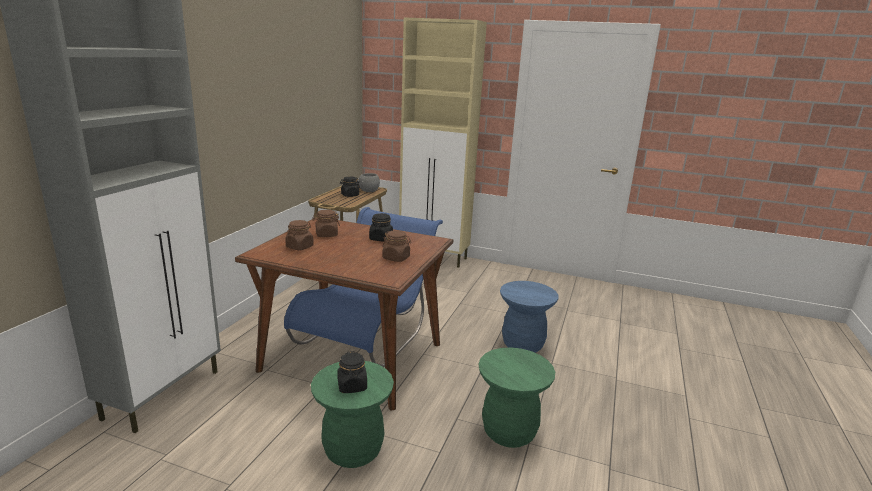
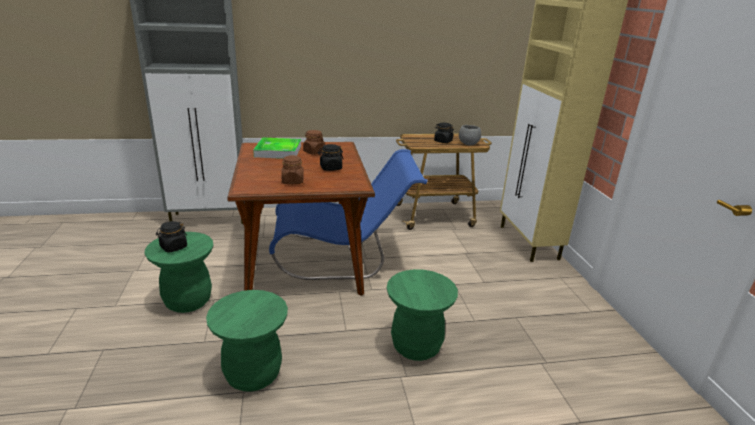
camera: 60 degrees right, 5 degrees up
brown jar [285,220,314,250] -> tray [253,137,301,159]
blue stool [500,281,558,353] -> green stool [387,269,458,361]

